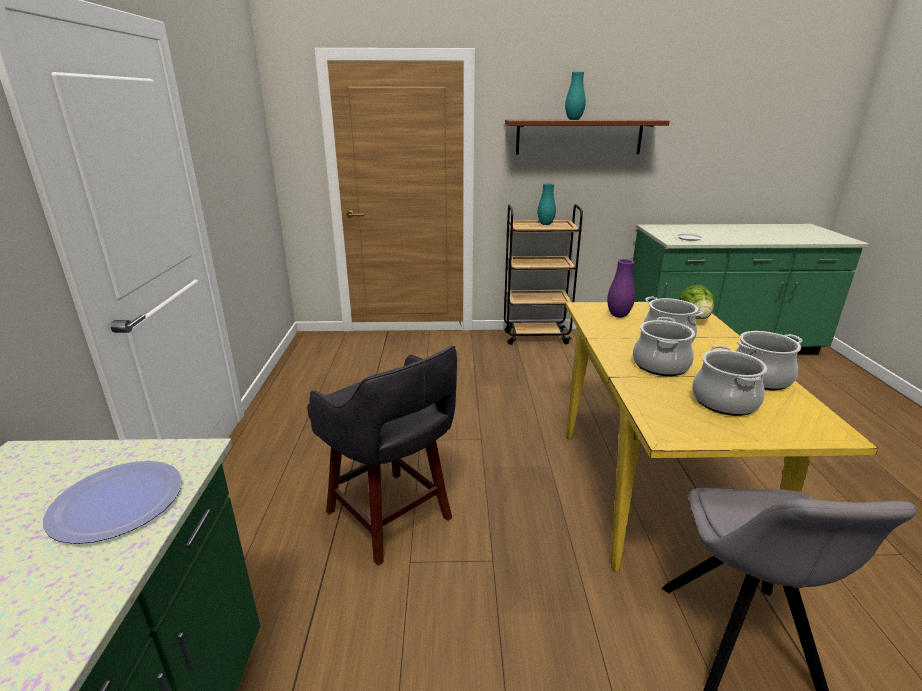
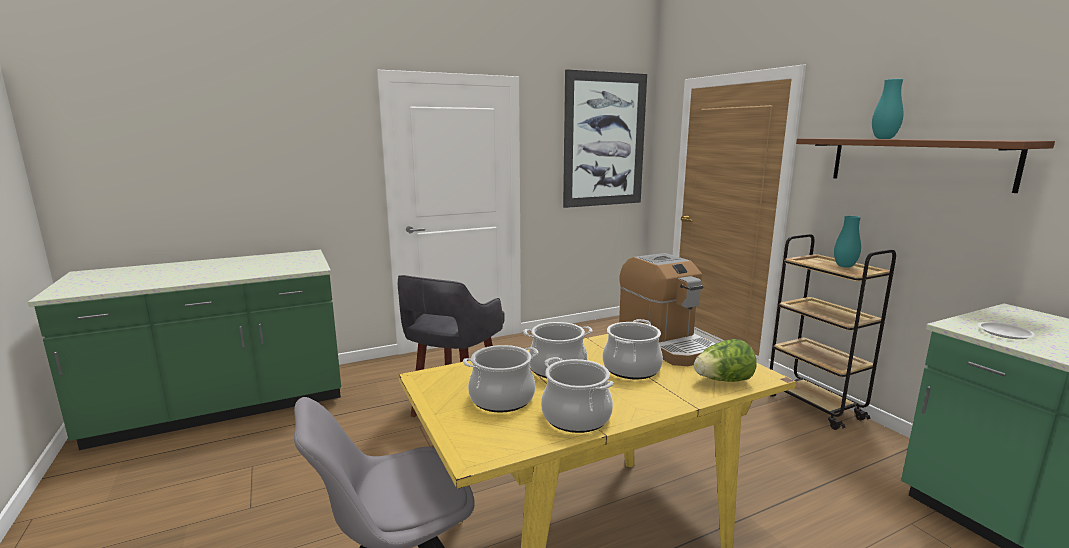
camera: 65 degrees right, 10 degrees down
plate [43,461,182,544] -> none
purple vase [607,259,635,318] -> coffee machine [619,253,716,366]
none -> picture [563,69,647,208]

